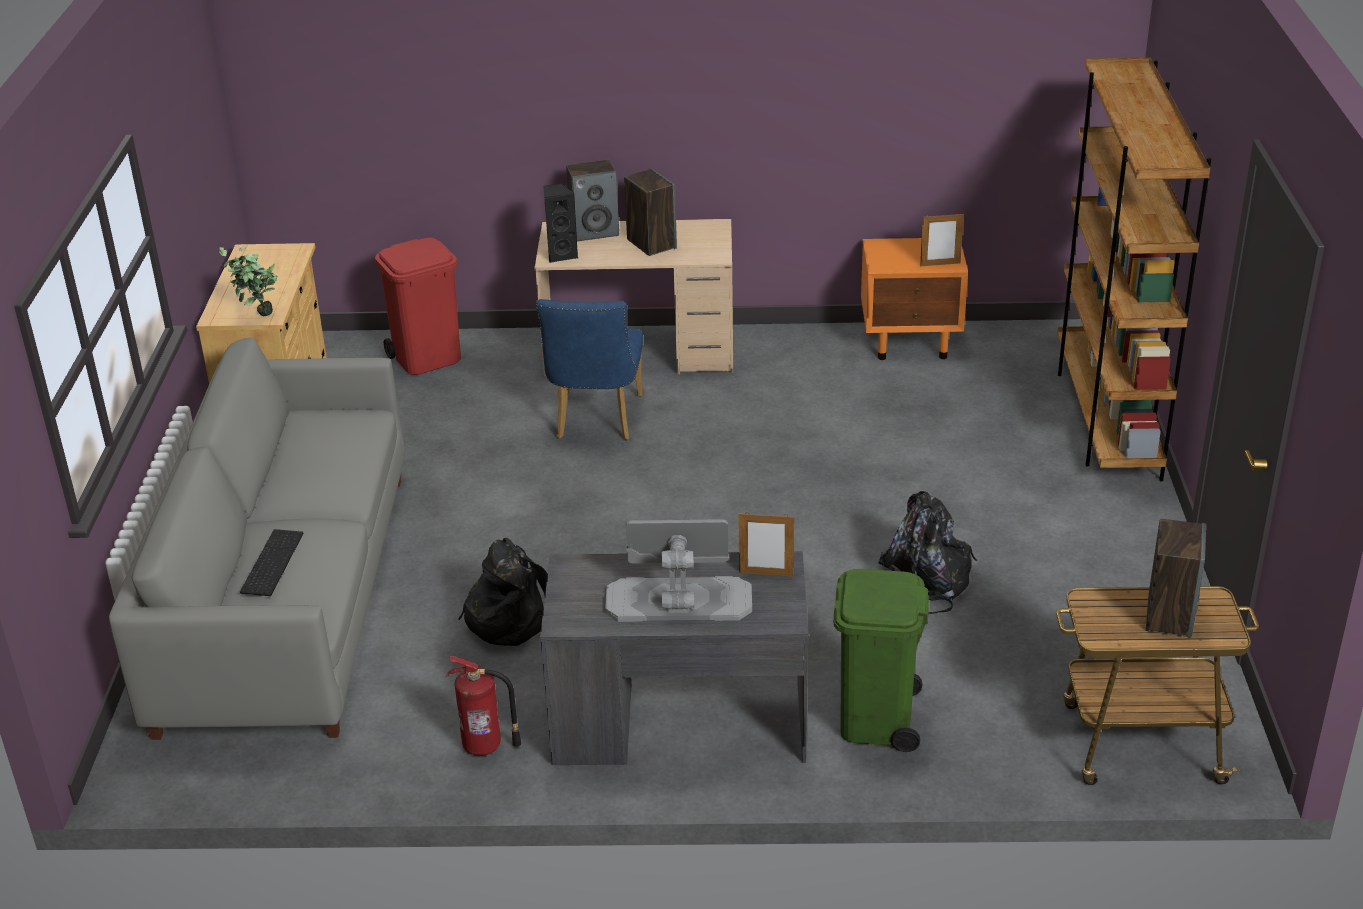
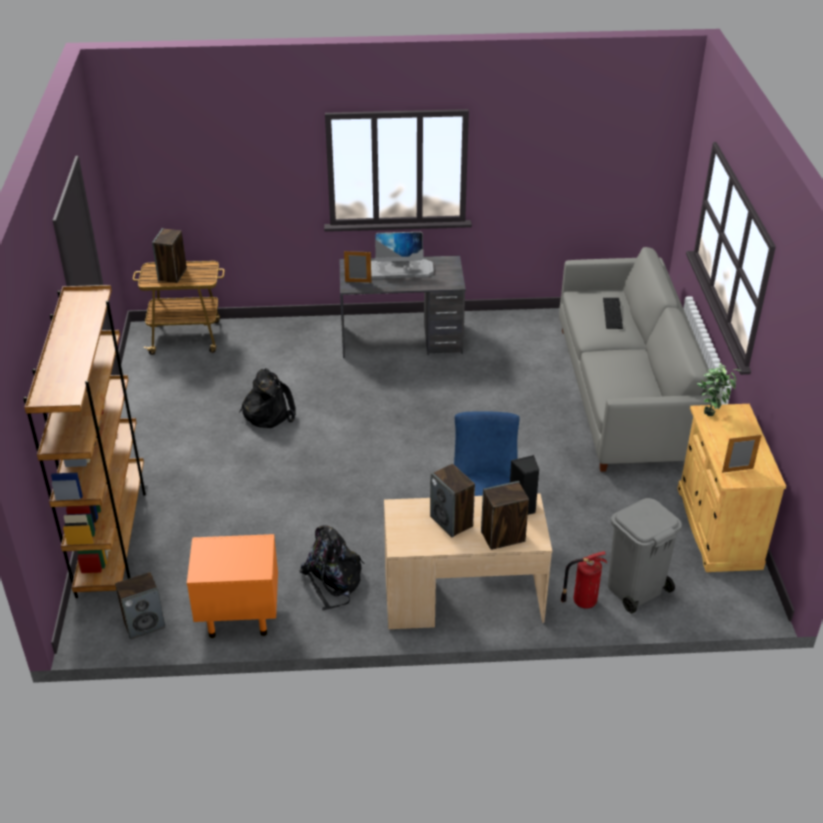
camera: 175 degrees right, 5 degrees up
red trash can [375,238,461,375] -> grey trash can [608,498,682,613]
fire extinguisher [446,656,522,756] -> fire extinguisher moved to [561,551,607,609]
black backpack [458,538,548,646] -> black backpack moved to [300,525,365,611]
green trash can [833,569,929,752] -> none
picture frame [920,213,964,266] -> picture frame moved to [722,434,761,473]
none -> speaker [115,572,165,639]

